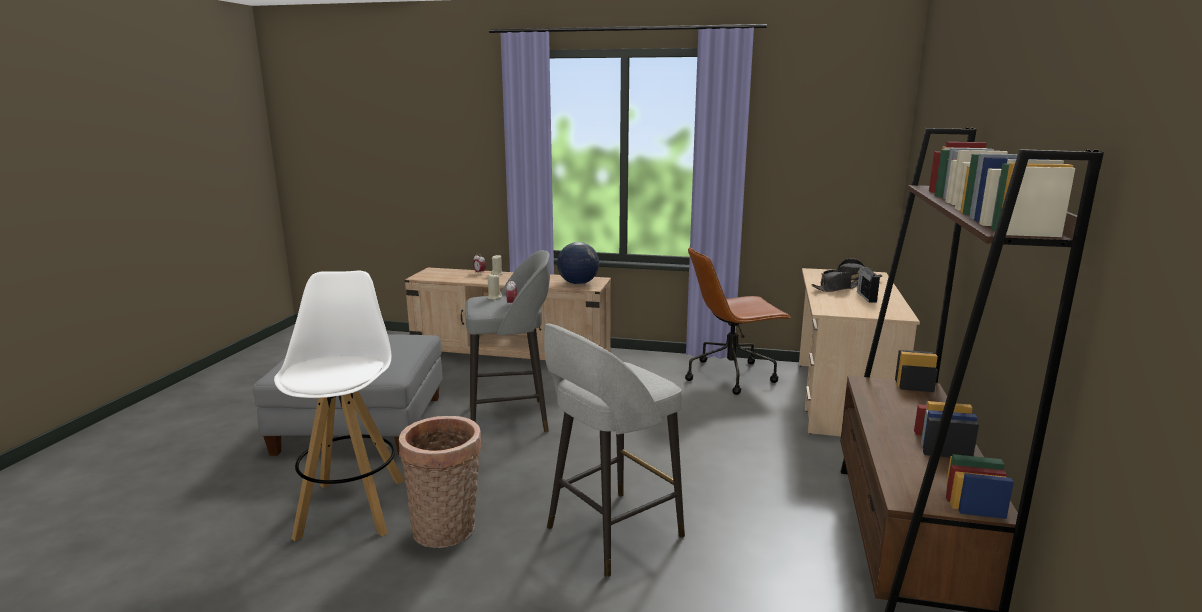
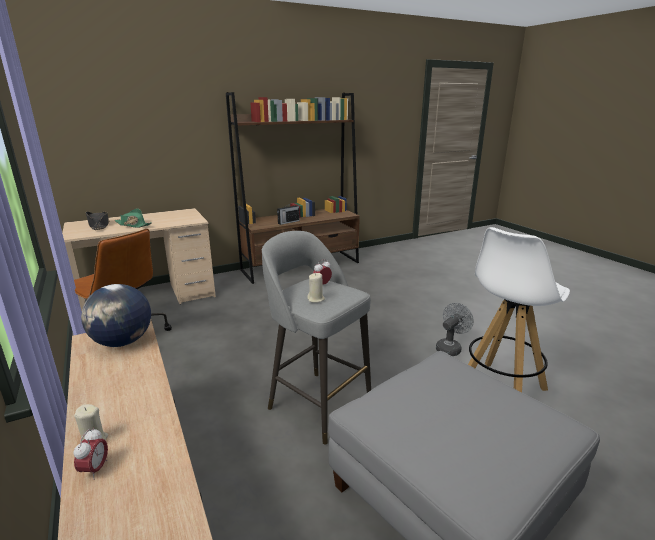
camera: 130 degrees left, 5 degrees up
basket [399,416,482,548] -> grey fan [436,303,474,356]
grey stool [544,324,685,577] -> none
black hat [811,270,858,292] -> green hat [115,208,152,228]
radio [857,268,880,302] -> radio moved to [277,203,300,225]

